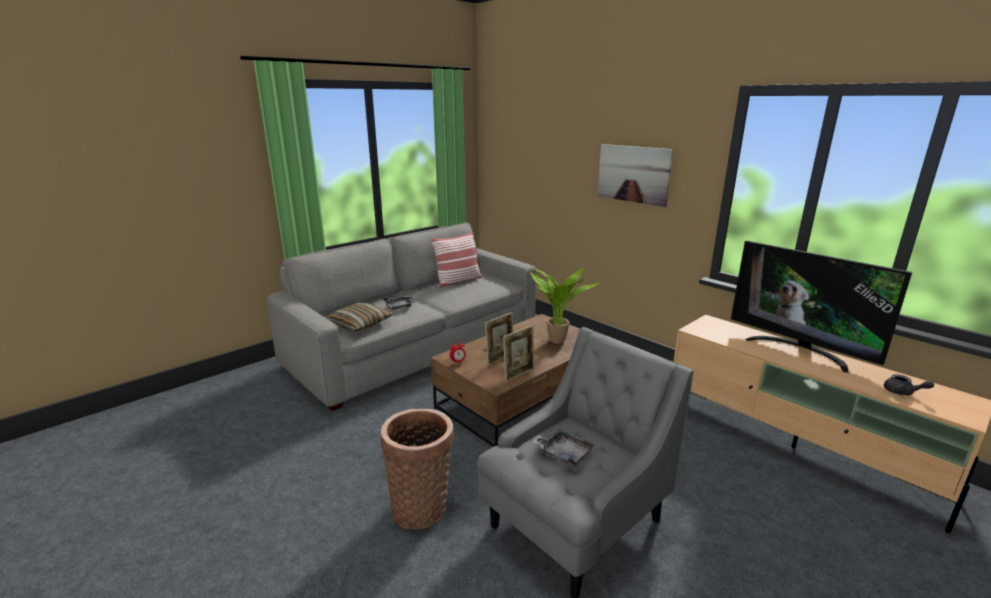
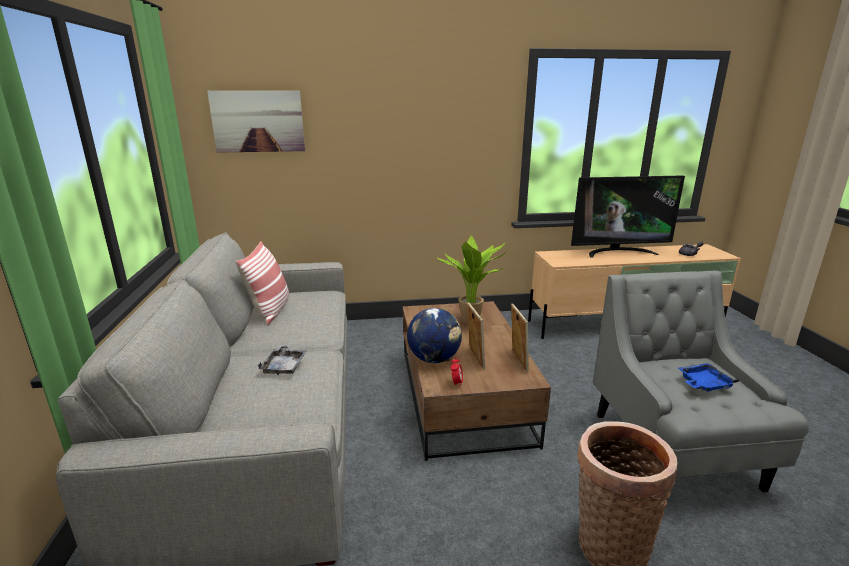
camera: 55 degrees left, 0 degrees up
pillow [325,303,393,331] -> none
grey tray [533,428,595,467] -> blue tray [678,363,739,392]
picture [597,144,674,207] -> picture moved to [207,91,305,153]
none -> globe [407,308,462,363]

